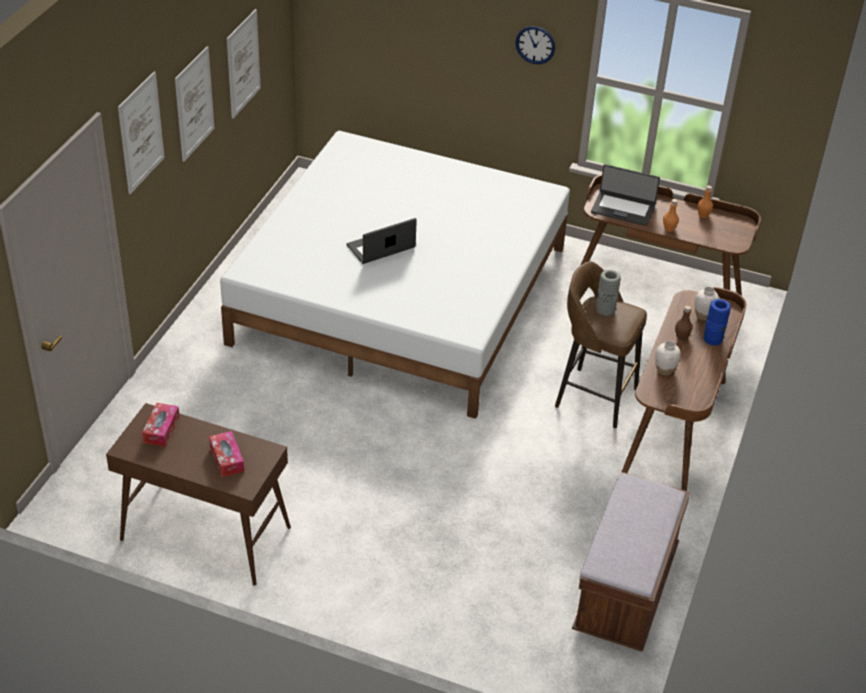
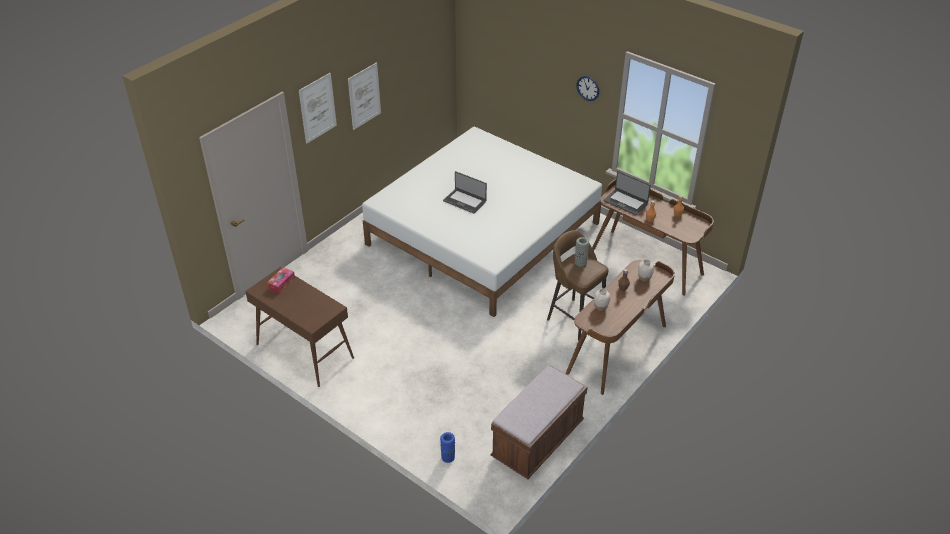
camera: 20 degrees right, 0 degrees up
tissue box [209,431,244,477] -> none
picture [227,9,261,119] -> none
laptop [347,218,417,264] -> laptop turned 135 degrees counterclockwise [443,171,487,213]
blue vase [704,299,731,346] -> blue vase moved to [440,432,455,463]

